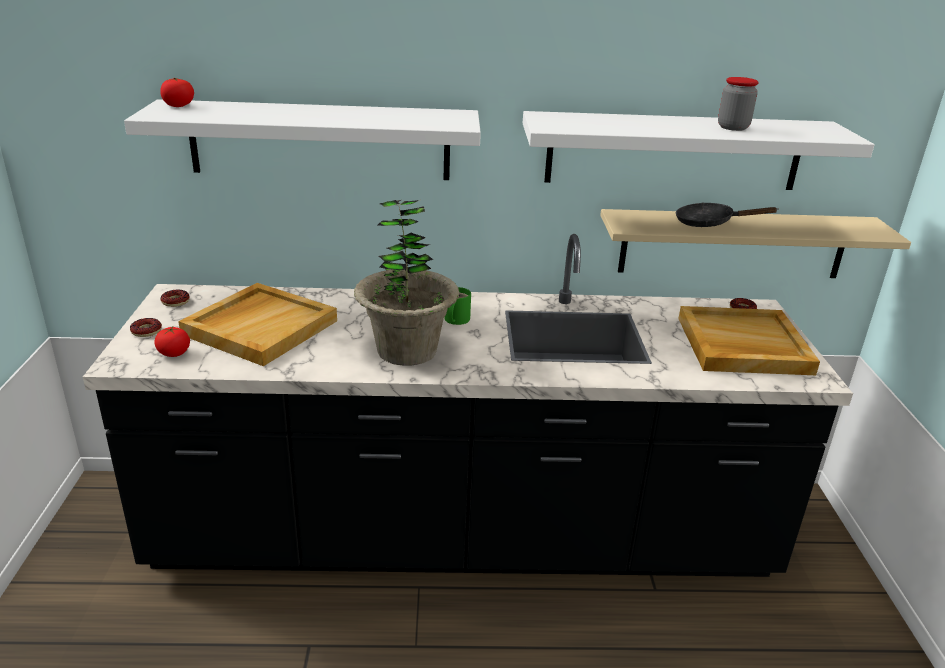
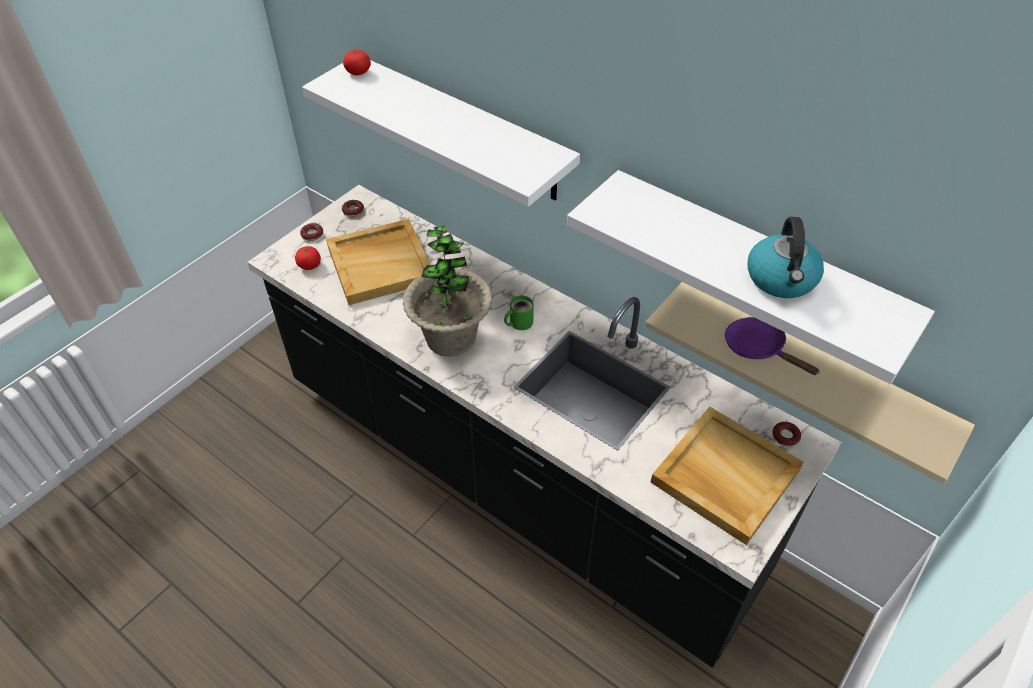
camera: 40 degrees right, 20 degrees up
black frying pan [676,203,778,227] -> purple frying pan [725,317,820,375]
jar [718,77,759,131] -> kettle [747,217,824,298]

